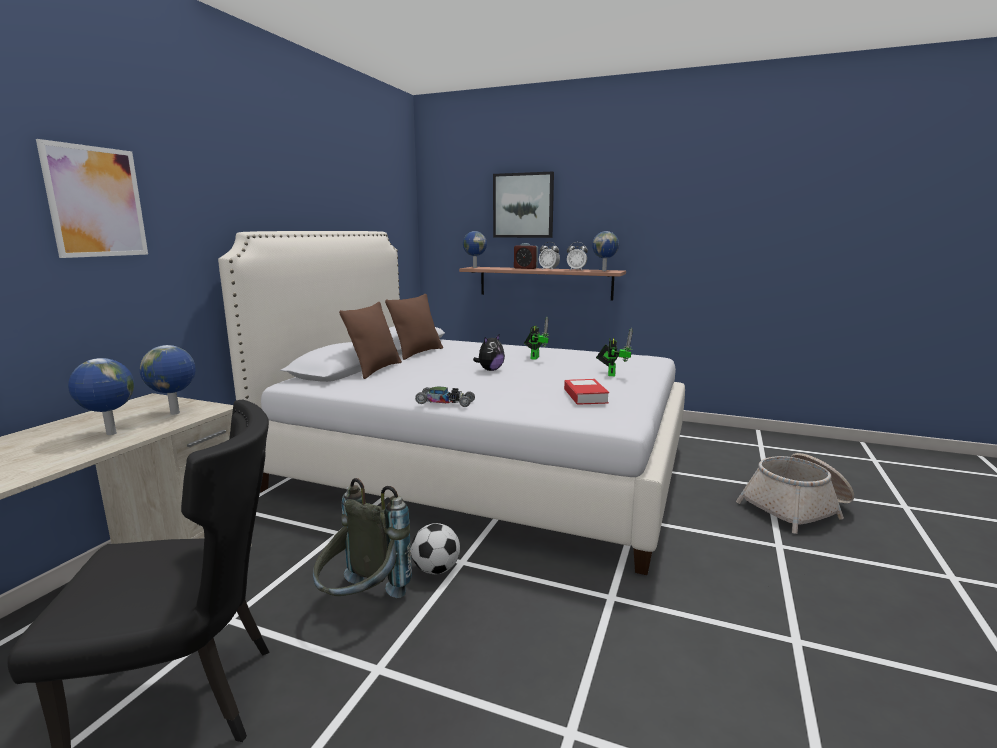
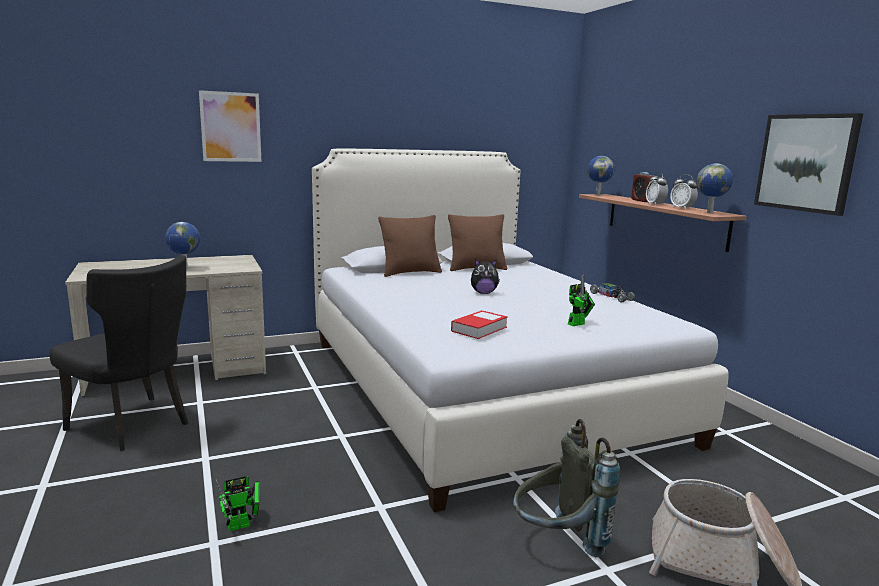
camera: 45 degrees right, 0 degrees up
globe [140,345,196,415] -> none
grey backpack [313,478,412,598] -> grey backpack moved to [513,419,620,557]
football [411,523,460,574] -> none
toy car [415,386,475,407] -> toy car moved to [590,283,635,302]
picture [493,171,554,238] -> picture moved to [754,113,863,216]
toy robot [524,317,549,360] -> toy robot moved to [216,476,260,532]

